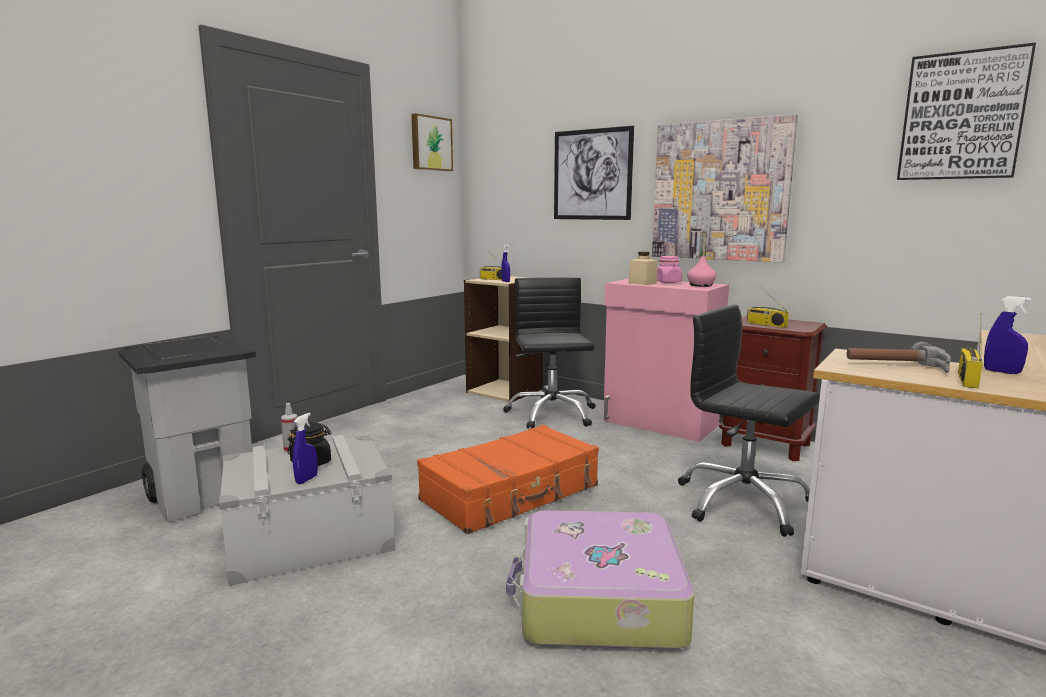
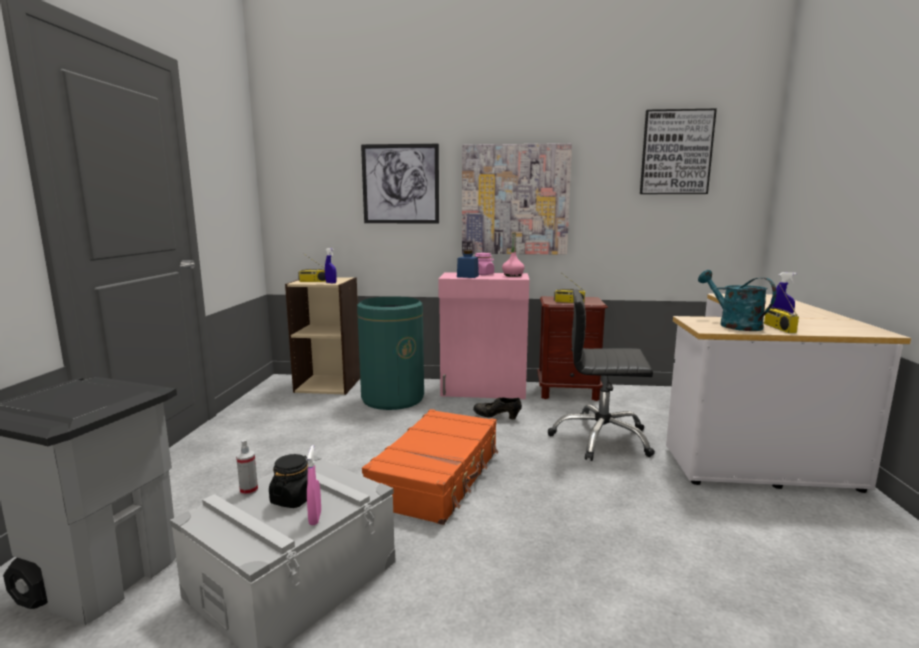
camera: 30 degrees left, 0 degrees up
blue spray bottle [293,413,318,484] -> pink spray bottle [307,445,321,525]
picture [411,113,453,171] -> none
black office chair [503,277,596,428] -> green trash can [357,296,424,410]
suitcase [506,510,694,650] -> none
beige jar [628,252,657,285] -> blue jar [457,250,479,278]
hammer [847,342,951,373] -> turquoise watering can [698,270,777,331]
none -> black shoe [473,397,522,419]

